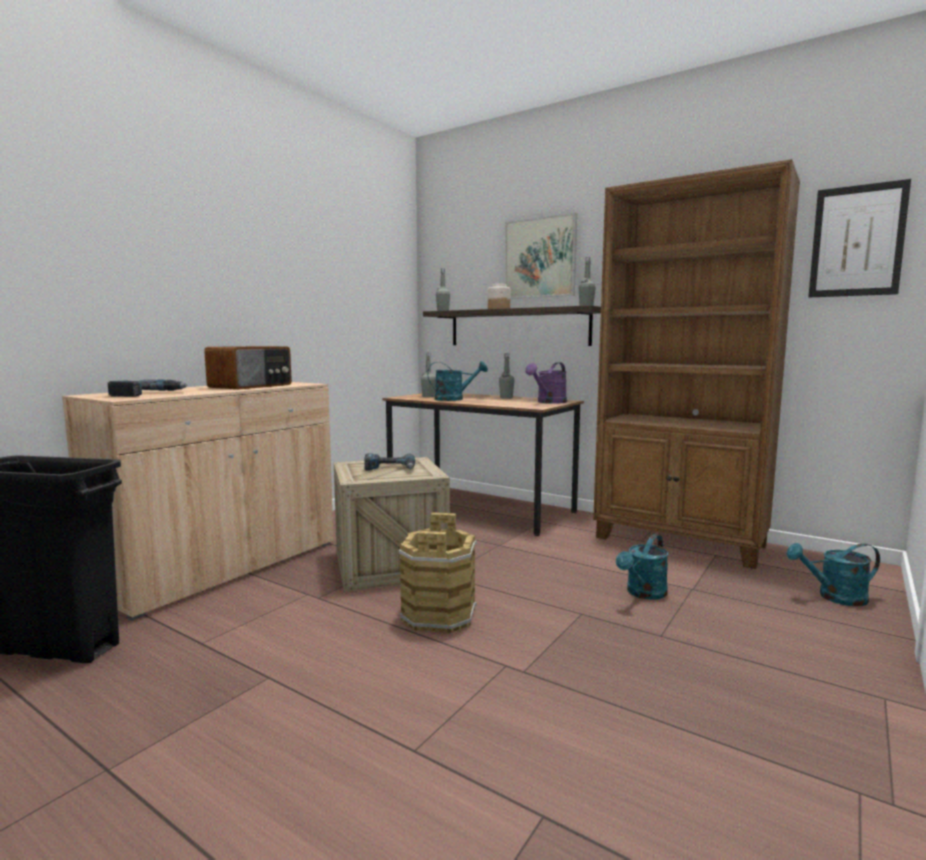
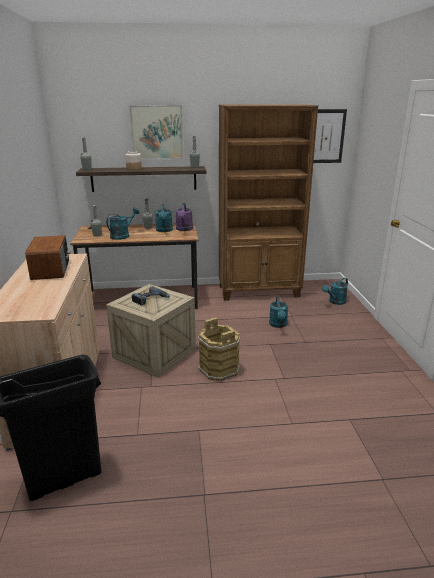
camera: 40 degrees left, 15 degrees up
power drill [108,379,188,397] -> none
none -> turquoise watering can [155,204,173,232]

